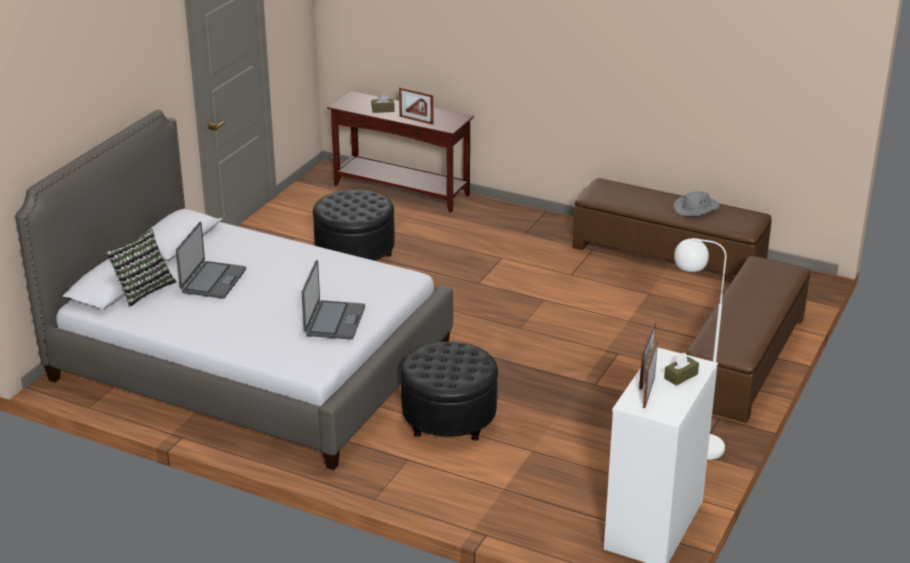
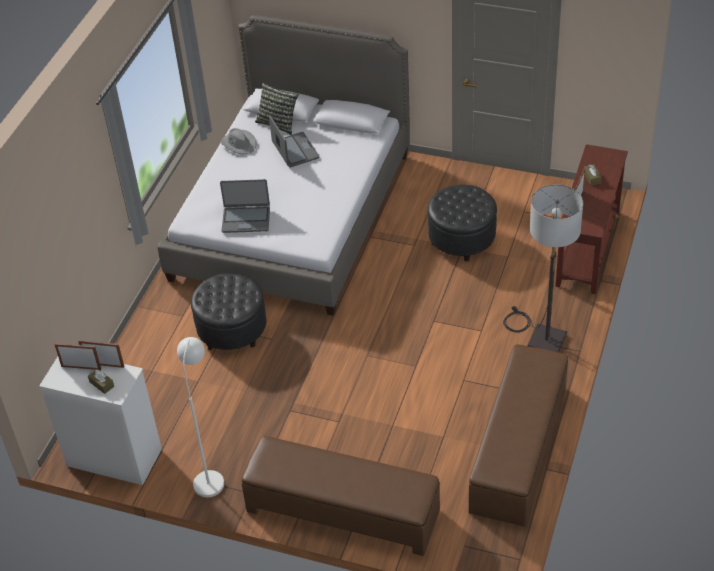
camera: 85 degrees right, 15 degrees up
laptop [176,222,246,299] -> laptop turned 120 degrees counterclockwise [269,115,320,168]
grey hat [674,191,720,217] -> grey hat moved to [221,128,256,154]
none -> floor lamp [503,184,583,352]

